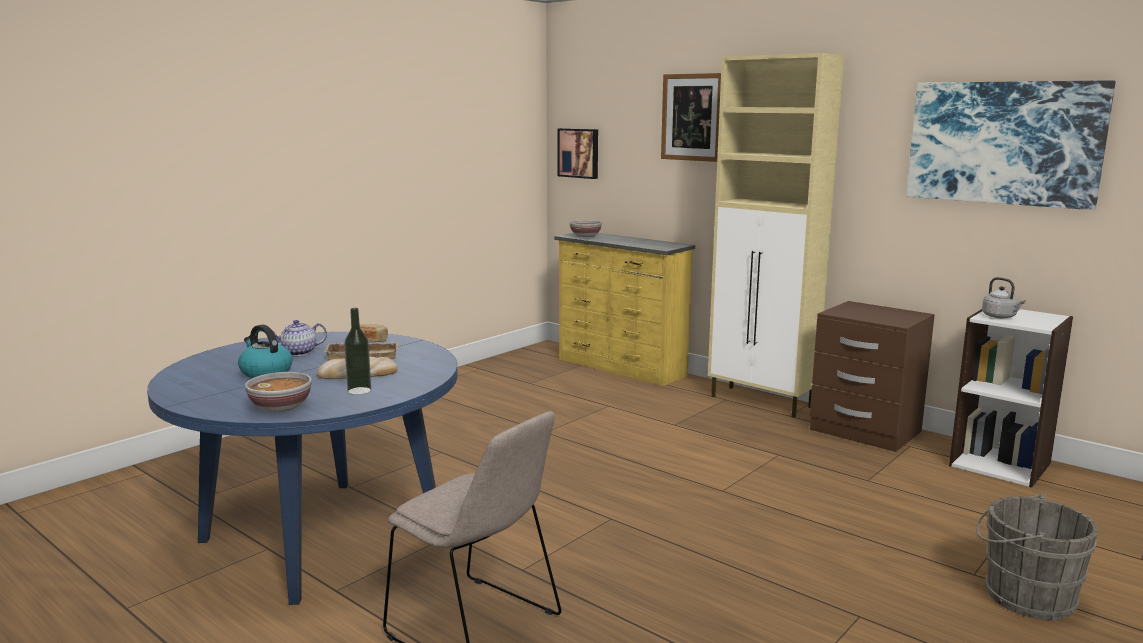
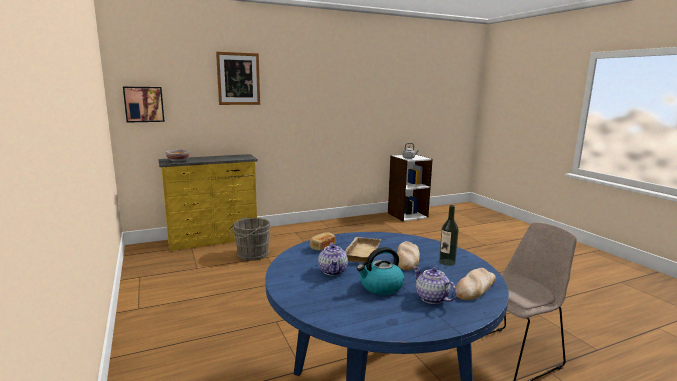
camera: 65 degrees left, 0 degrees up
bowl [245,372,312,412] -> bread [456,268,496,300]
beige cabinet [708,53,844,418] -> none
brown nightstand [810,301,935,452] -> none
picture [906,80,1116,210] -> none
grey bucket [976,494,1098,620] -> grey bucket moved to [229,217,271,261]
none -> teapot [413,266,457,304]

